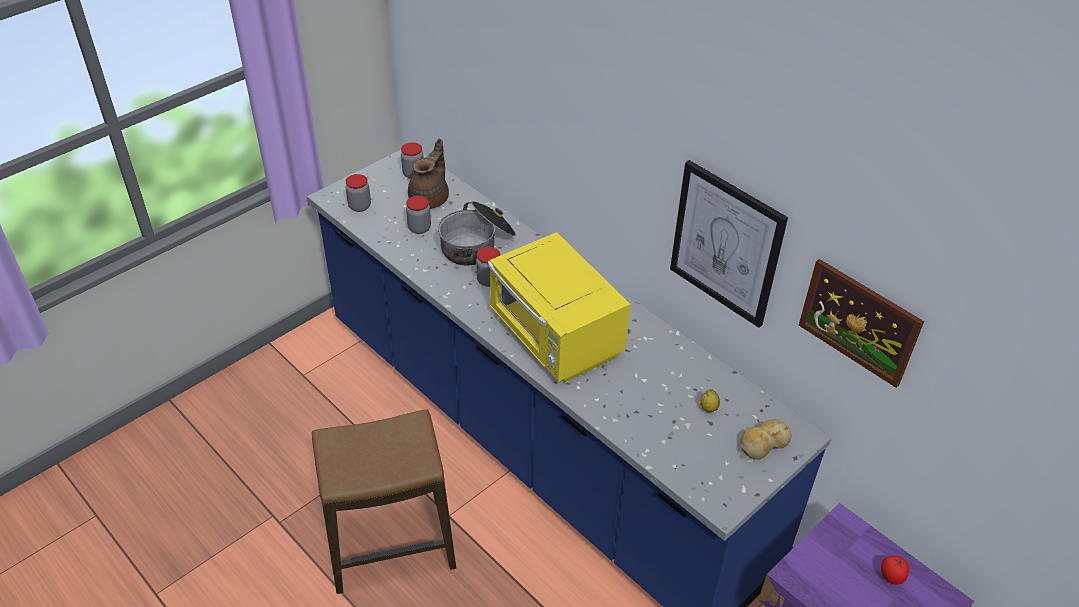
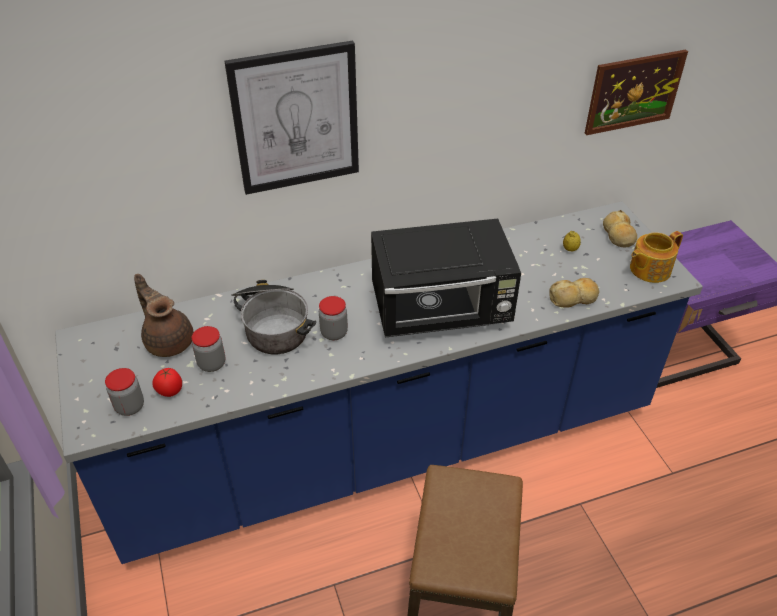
camera: 65 degrees left, 0 degrees up
jar [401,142,424,179] -> none
yellow microwave [488,232,631,382] -> black microwave [371,219,521,337]
picture [670,160,788,328] -> picture moved to [224,40,359,195]
tomato [881,556,909,585] -> tomato moved to [152,368,182,397]
none -> bread [549,278,599,308]
none -> teapot [630,231,683,283]

